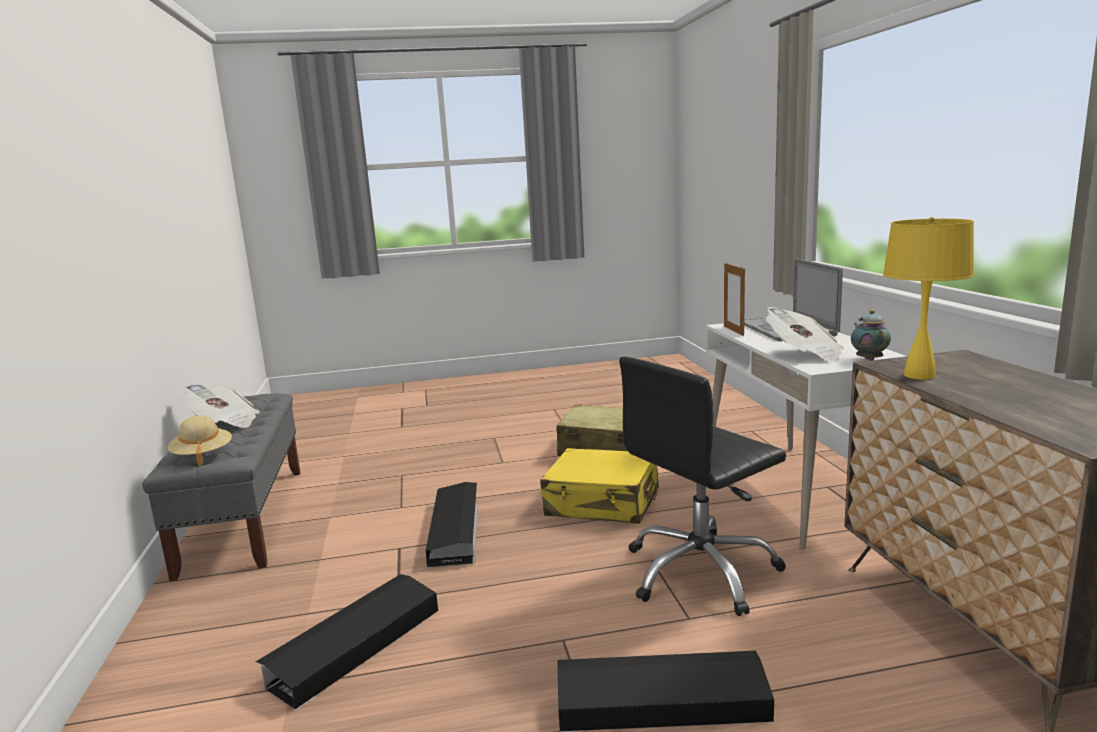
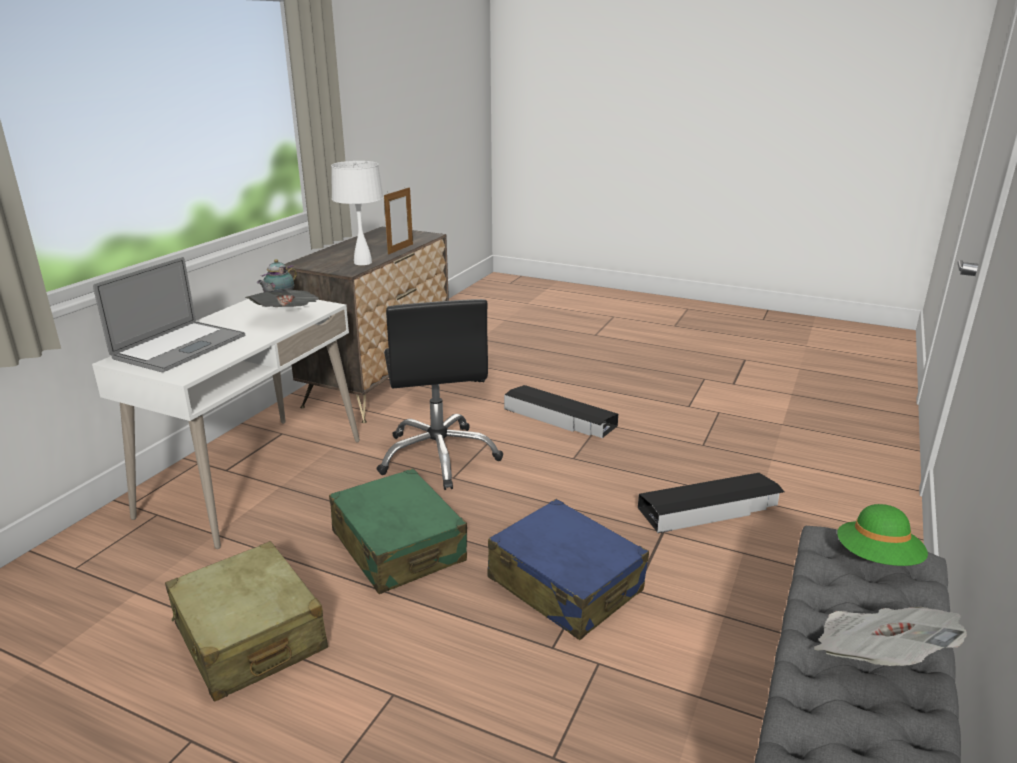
camera: 145 degrees left, 10 degrees up
beige hat [167,415,232,466] -> green hat [837,504,928,566]
black storage box [425,482,478,567] -> blue suitcase [488,499,649,640]
yellow suitcase [540,448,659,524] -> green suitcase [329,468,467,594]
black office chair [619,357,786,616] -> black office chair turned 75 degrees clockwise [377,299,503,490]
picture frame [724,263,745,336] -> picture frame moved to [384,186,413,255]
yellow table lamp [883,217,974,379] -> white table lamp [331,161,384,265]

